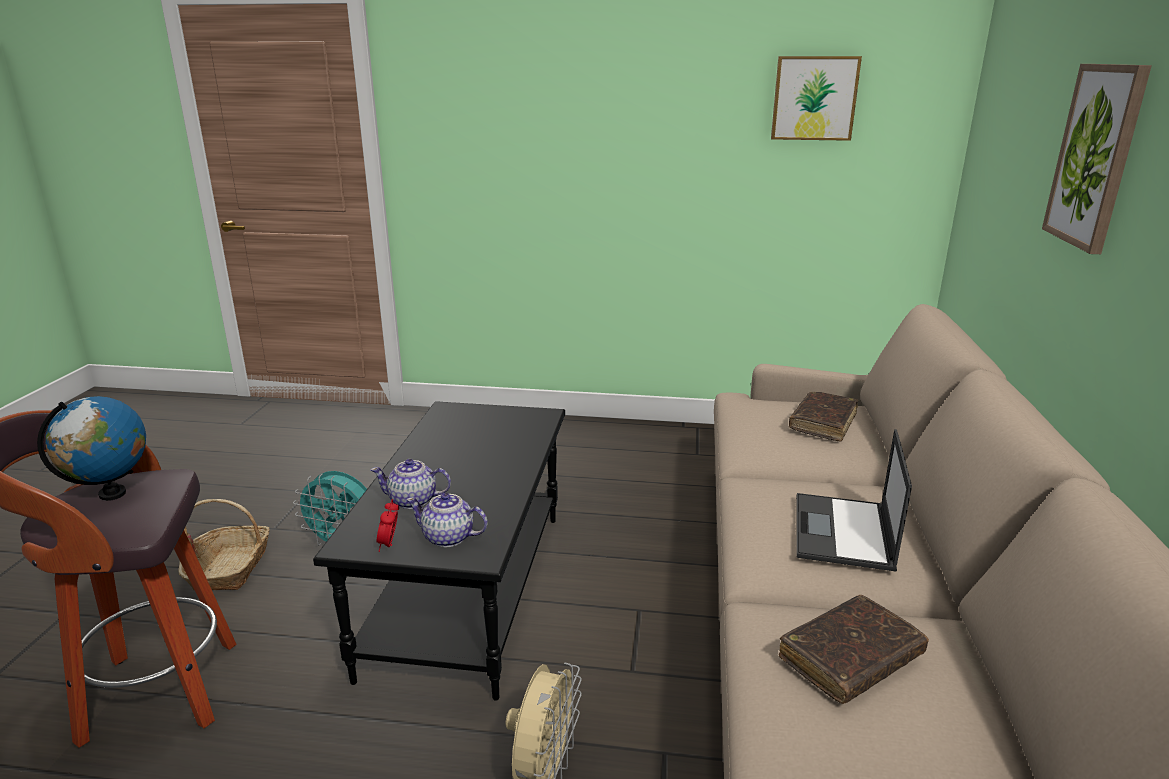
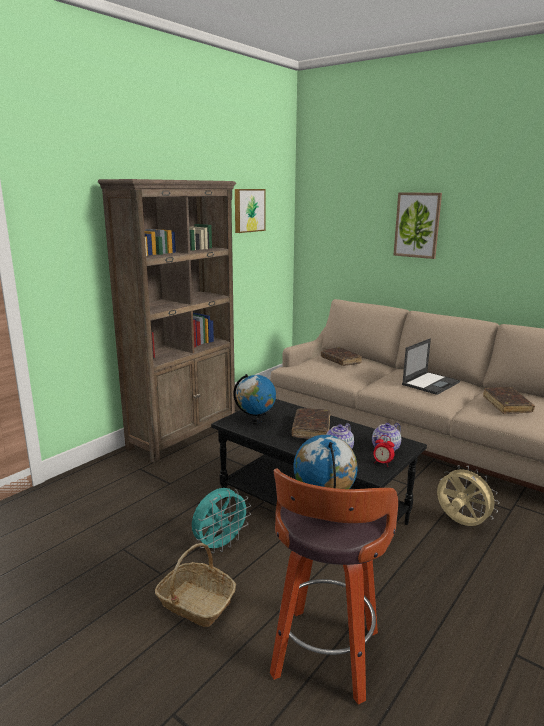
camera: 60 degrees left, 5 degrees down
laptop [796,429,912,572] -> laptop turned 90 degrees counterclockwise [402,338,460,395]
none -> brown bookcase [98,179,236,463]
none -> globe [233,374,276,424]
none -> brown book [291,408,330,439]

